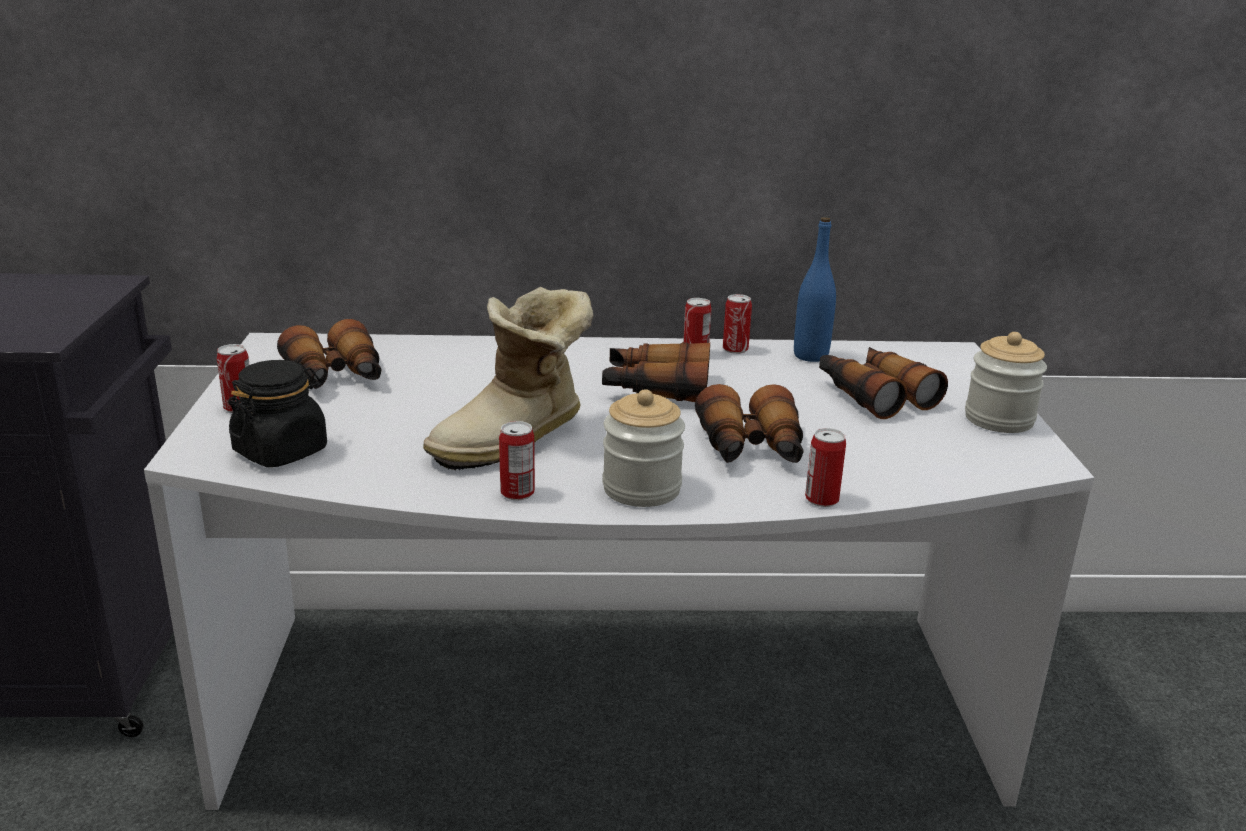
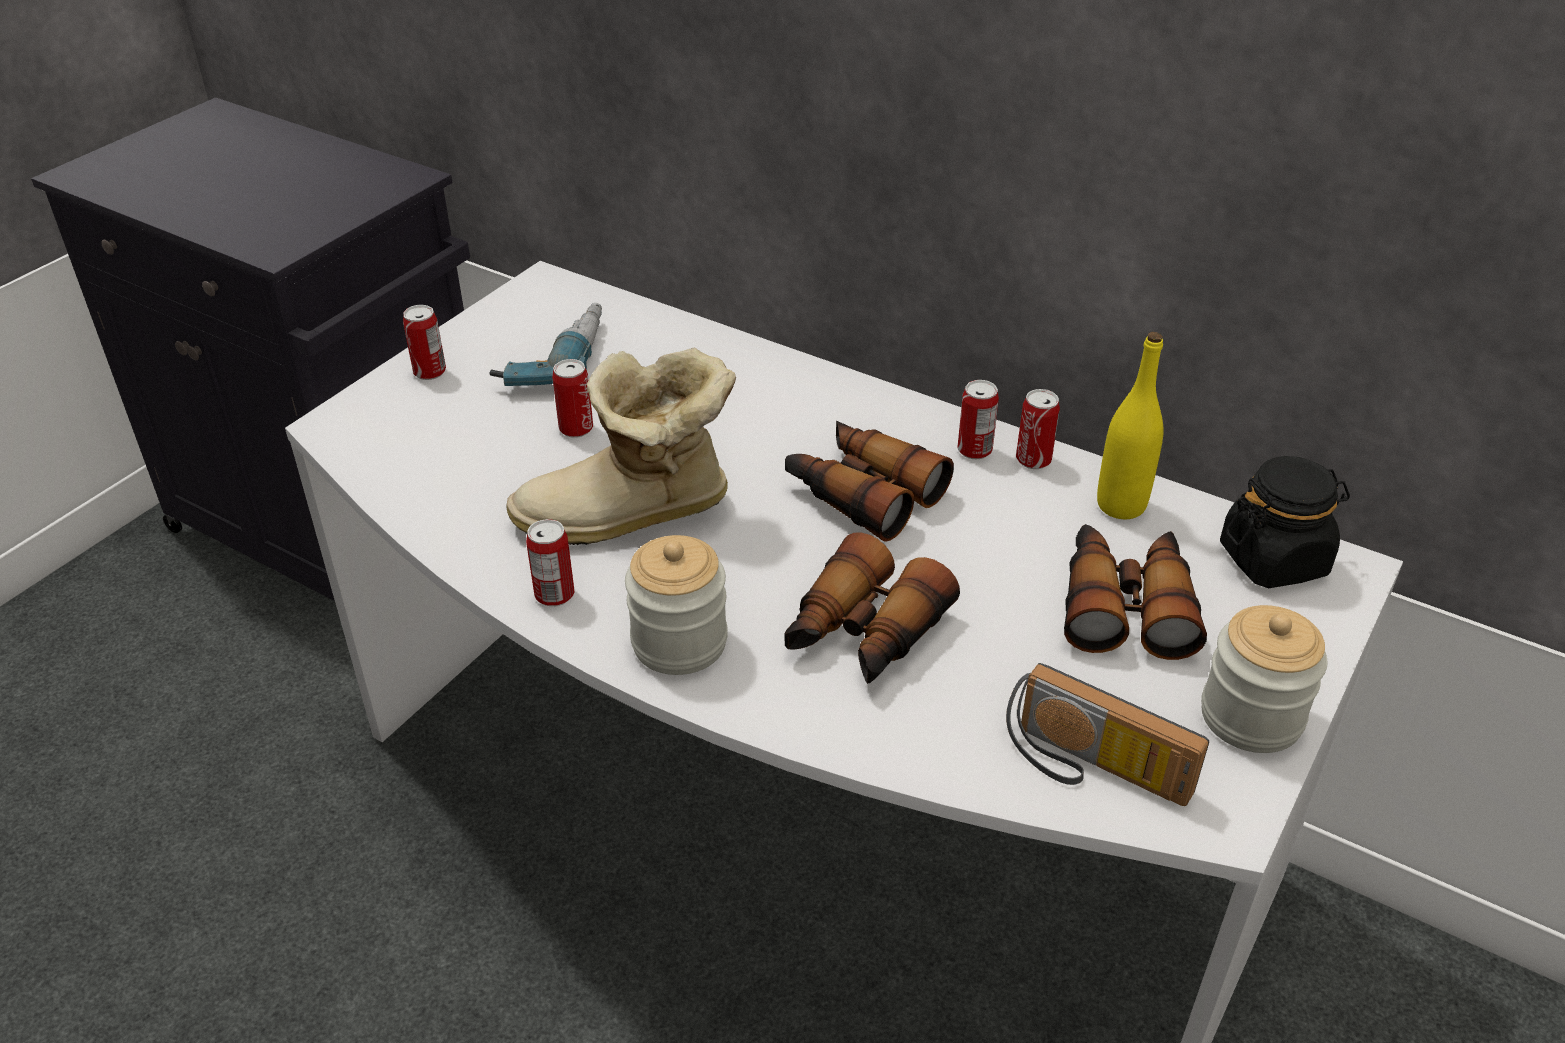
camera: 35 degrees right, 15 degrees up
black jar [228,360,327,467] -> black jar moved to [1220,456,1350,588]
binoculars [277,319,382,389] -> power drill [490,303,602,386]
blue bottle [794,217,836,362] -> yellow bottle [1097,332,1163,519]
can [805,428,846,507] -> can moved to [552,359,593,438]
none -> radio [1006,663,1209,806]

